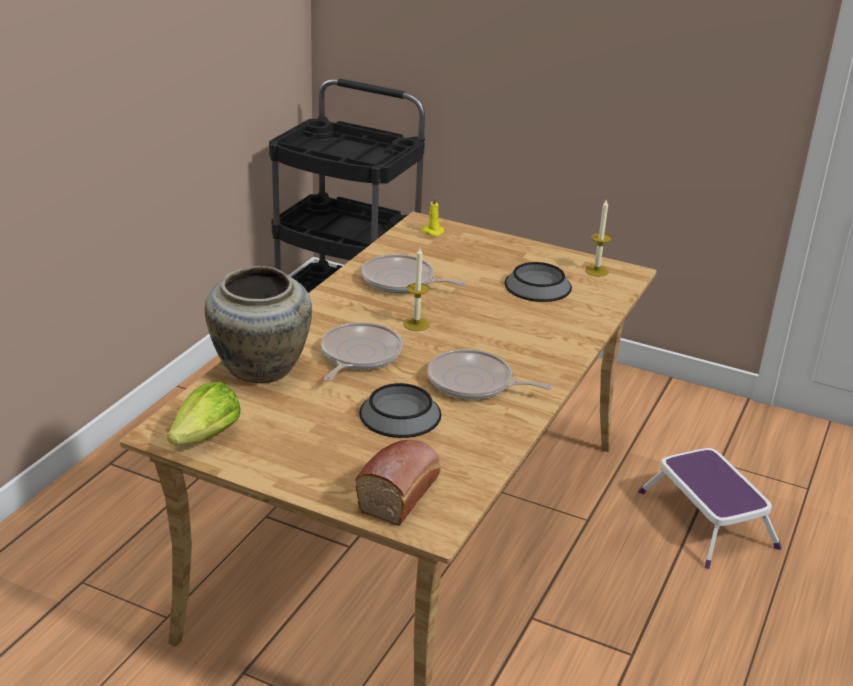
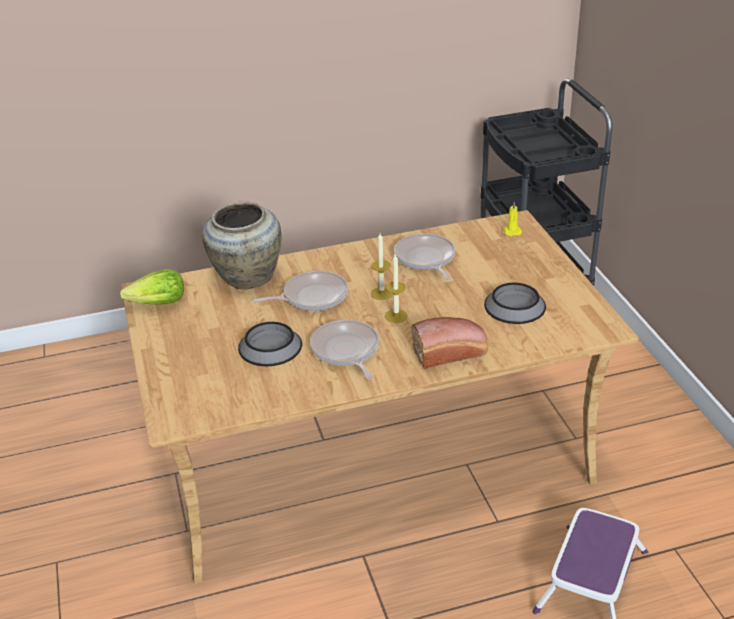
camera: 50 degrees right, 5 degrees up
bread [355,440,441,526] -> bread moved to [412,317,488,369]
candle [585,200,612,277] -> candle moved to [385,254,408,323]

